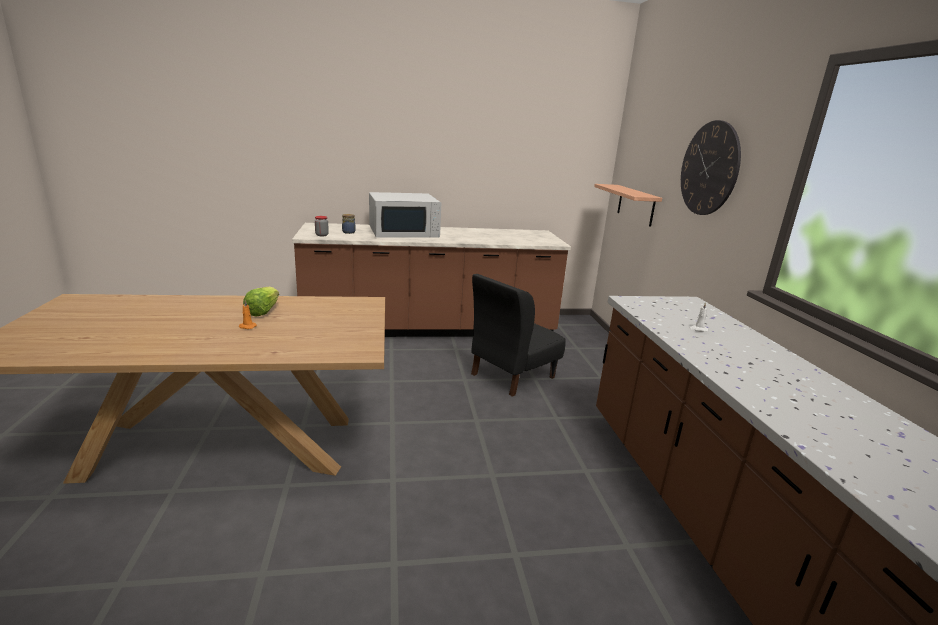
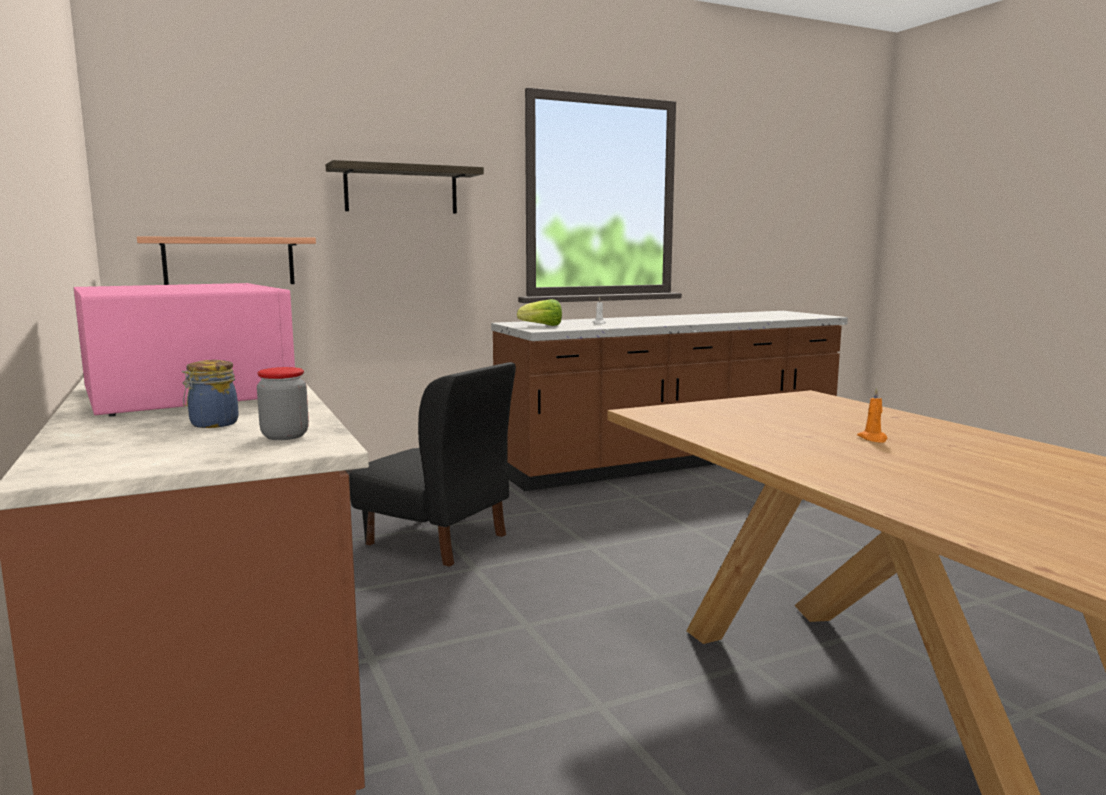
camera: 105 degrees left, 10 degrees down
lettuce [243,287,279,316] -> lettuce moved to [517,299,562,326]
white microwave [369,192,441,238] -> pink microwave [74,283,295,417]
wall clock [681,120,741,215] -> shelf [326,160,484,213]

